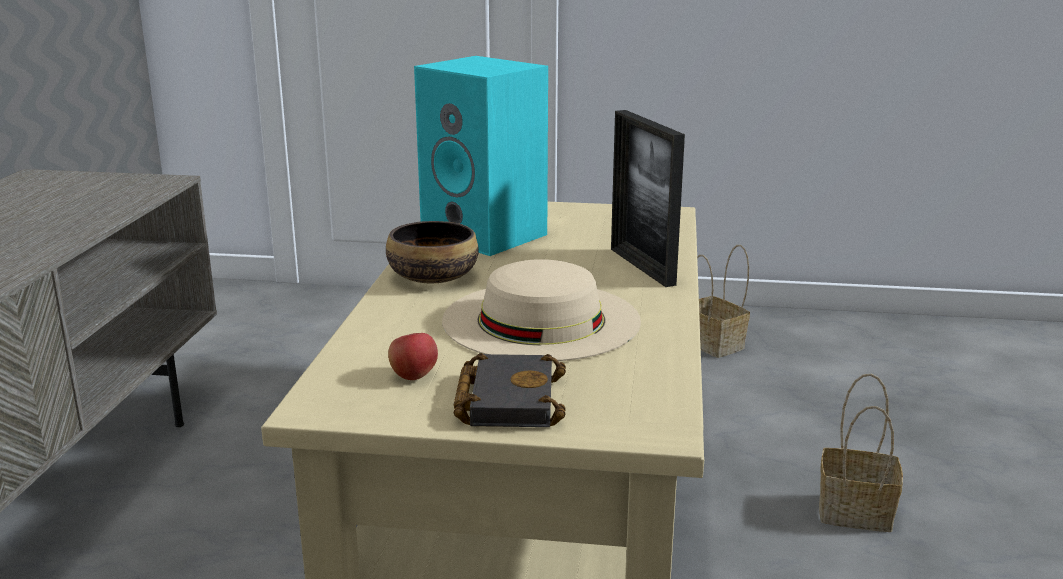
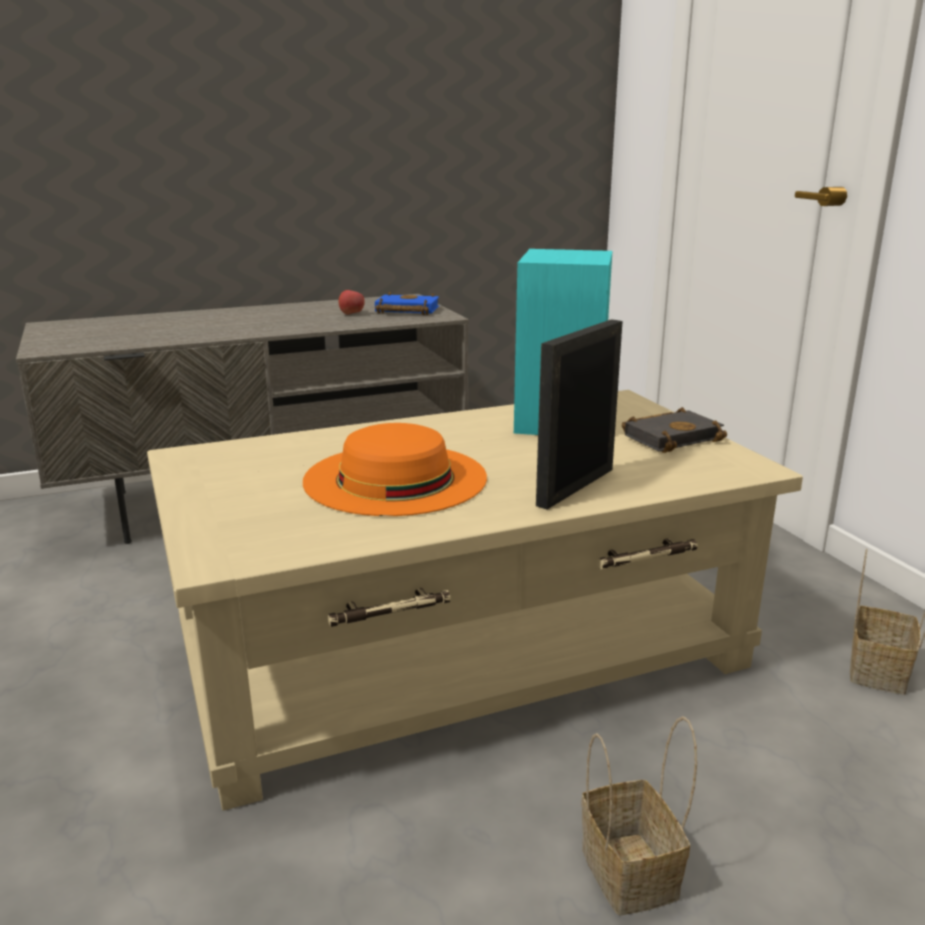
camera: 60 degrees right, 0 degrees up
bowl [386,221,479,283] -> none
apple [388,333,438,380] -> apple moved to [338,290,365,315]
beige hat [442,259,641,361] -> orange hat [303,423,487,516]
black book [454,353,566,427] -> black book moved to [622,407,727,453]
none -> blue book [375,292,439,315]

